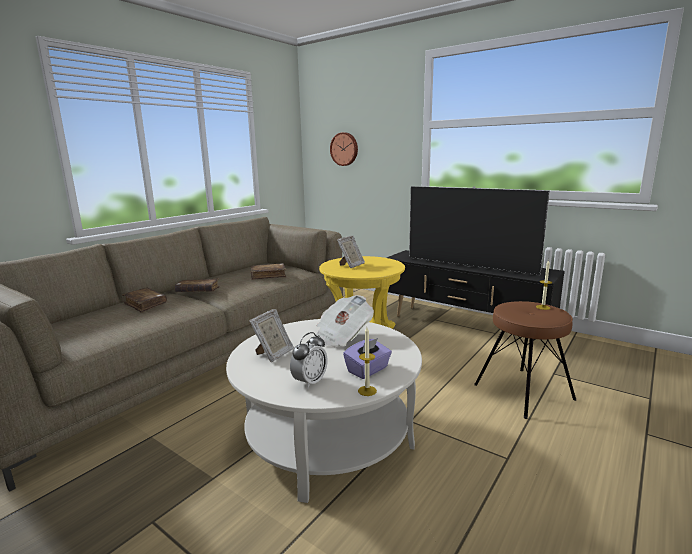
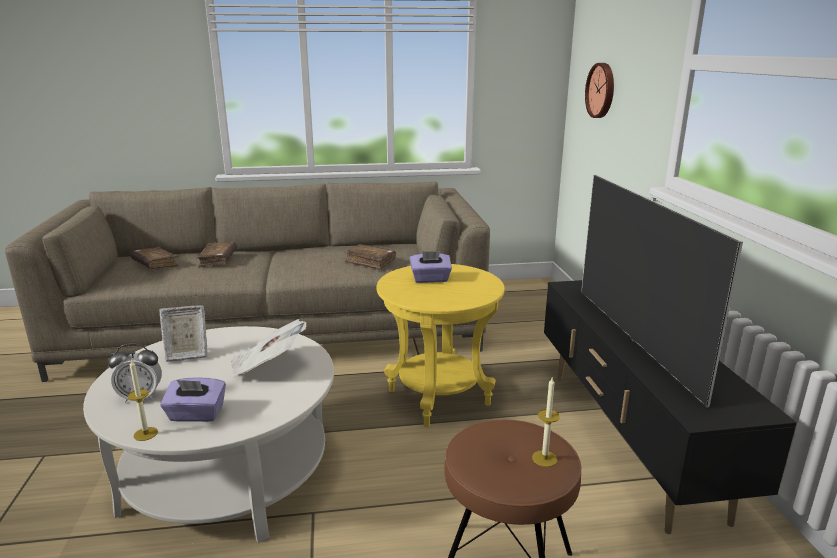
camera: 45 degrees right, 5 degrees up
brown book [175,279,220,292] -> brown book moved to [131,247,179,269]
picture frame [337,236,365,268] -> purple tissue box [410,251,452,283]

